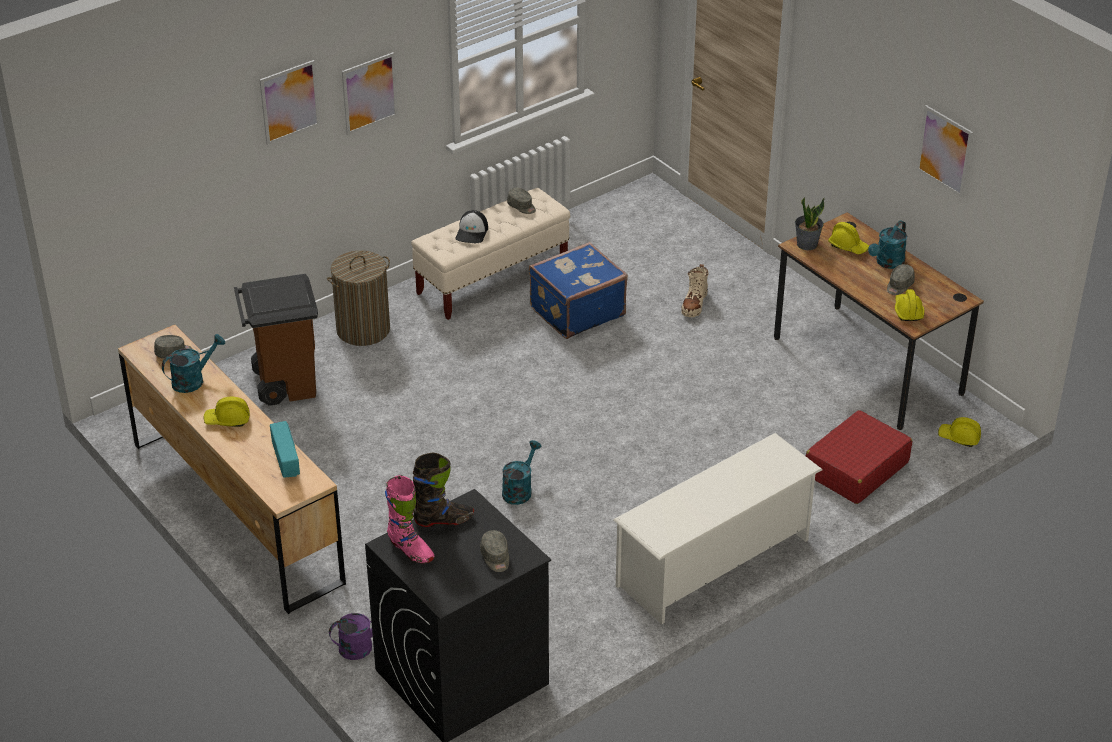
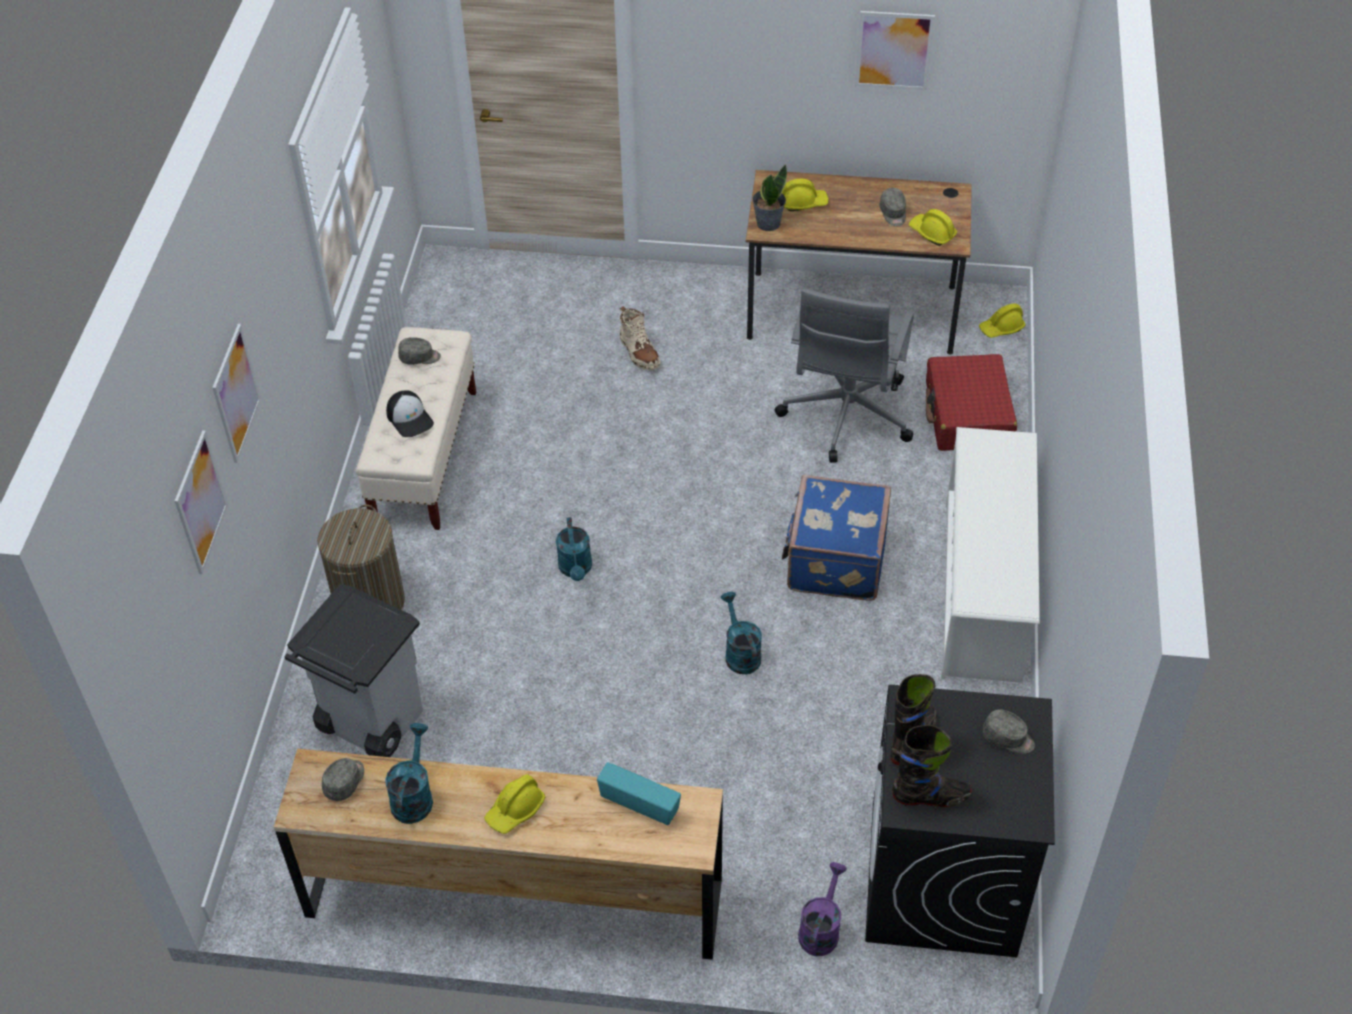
camera: 45 degrees left, 10 degrees up
brown trash can [234,274,318,406] -> grey trash can [284,584,423,757]
picture [342,52,398,135] -> picture moved to [175,430,228,574]
pink boot [385,475,434,563] -> black boot [892,725,972,807]
blue suitcase [529,242,628,339] -> blue suitcase moved to [782,475,891,601]
turquoise watering can [868,220,907,269] -> turquoise watering can moved to [556,517,592,581]
none -> grey office chair [775,288,914,463]

